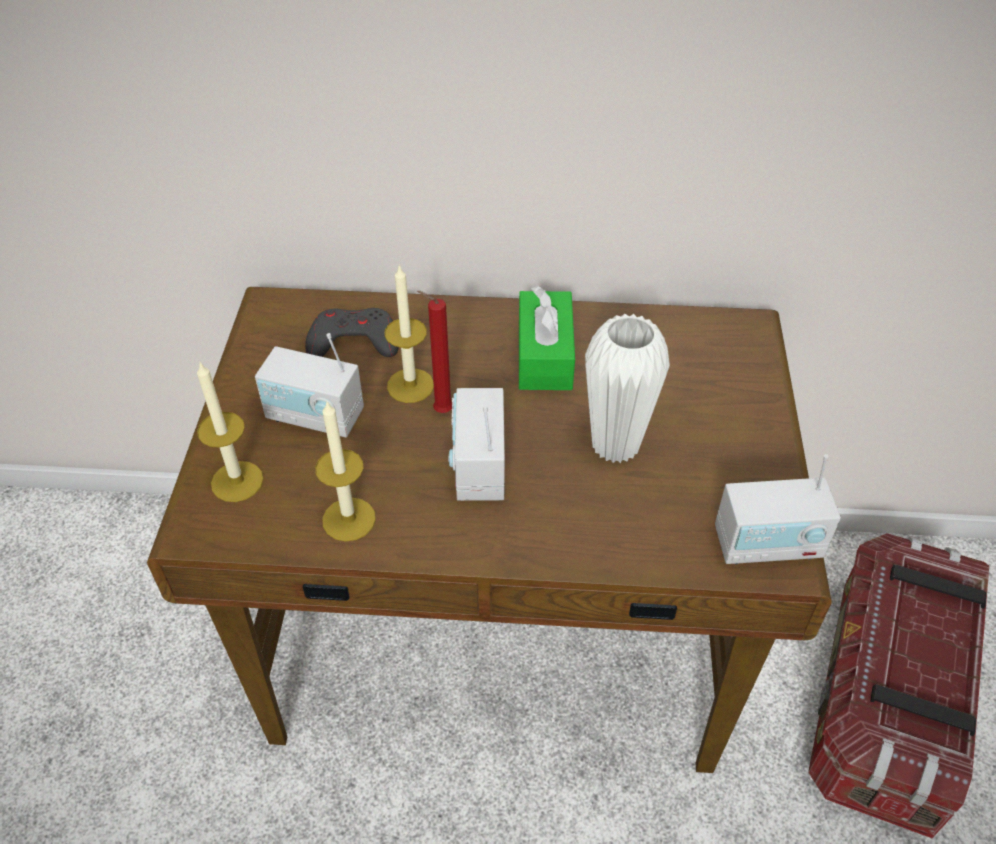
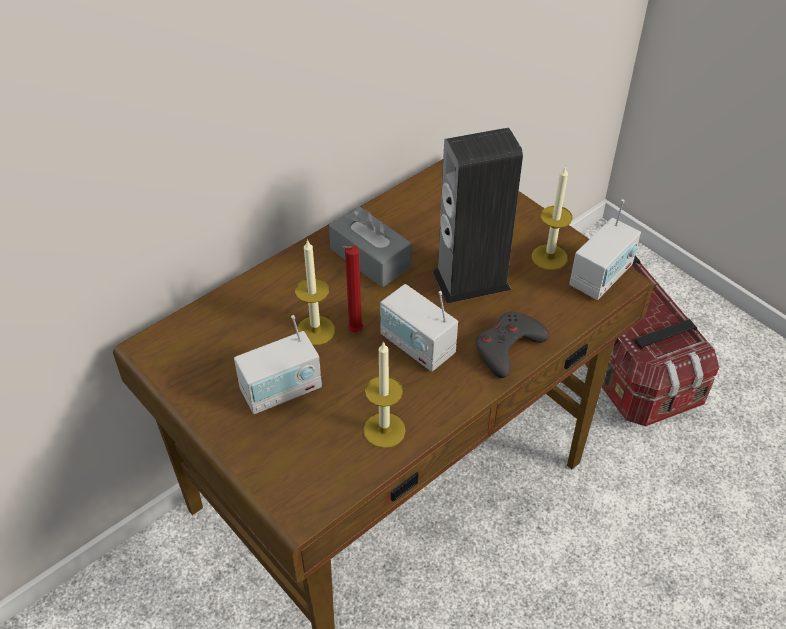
camera: 45 degrees left, 0 degrees up
candle [197,362,264,502] -> candle moved to [532,167,573,270]
grey game controller [305,308,399,357] -> grey game controller moved to [476,312,550,378]
green tissue box [519,286,575,390] -> grey tissue box [329,206,412,287]
white vase [585,314,670,463] -> speaker [433,128,523,304]

